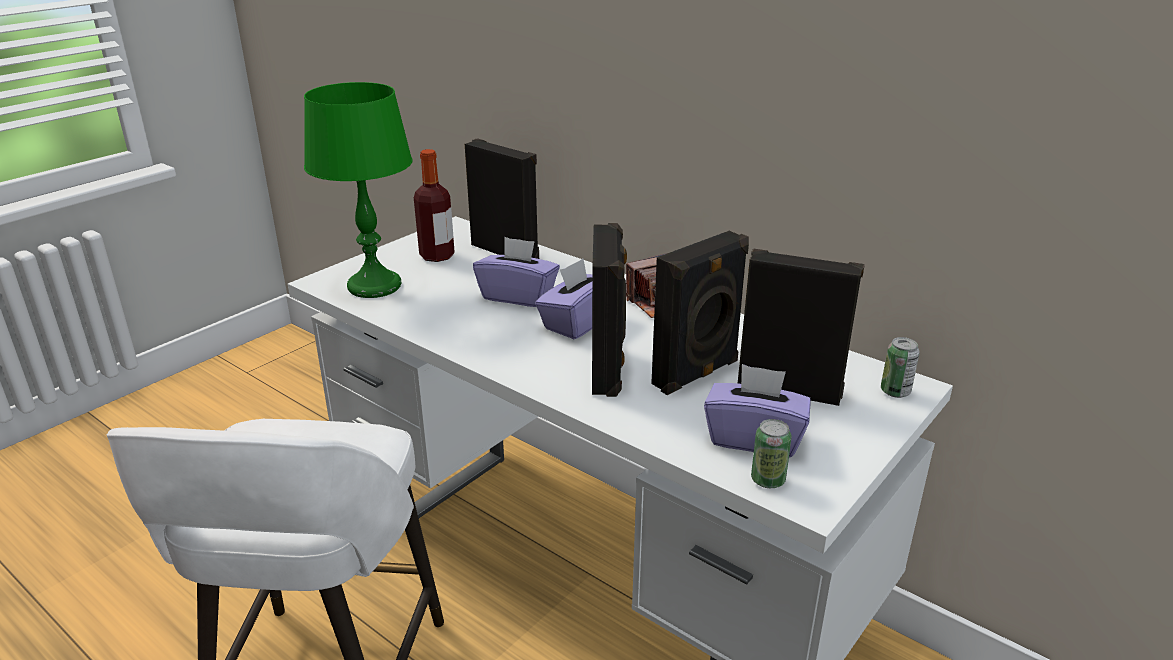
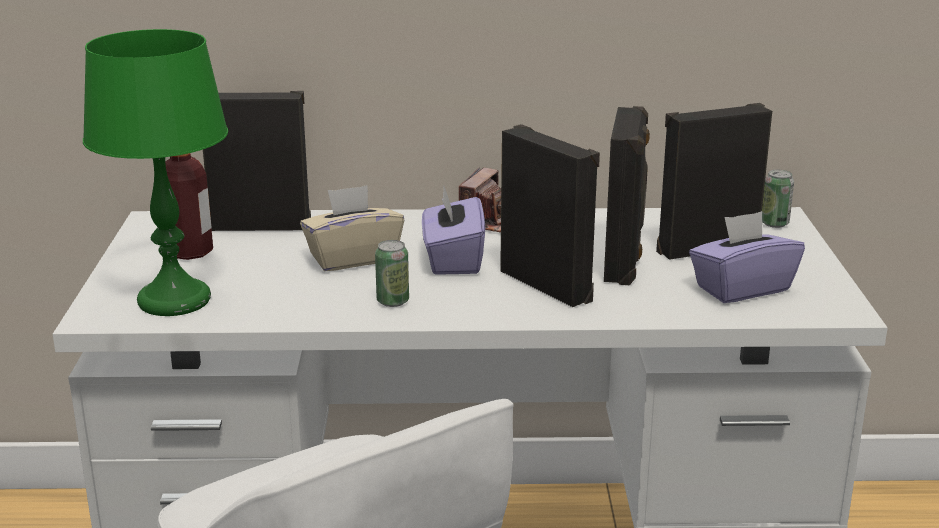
camera: 40 degrees left, 5 degrees down
purple tissue box [473,237,560,307] -> beige tissue box [300,185,404,271]
can [751,419,792,488] -> can moved to [375,240,409,307]

